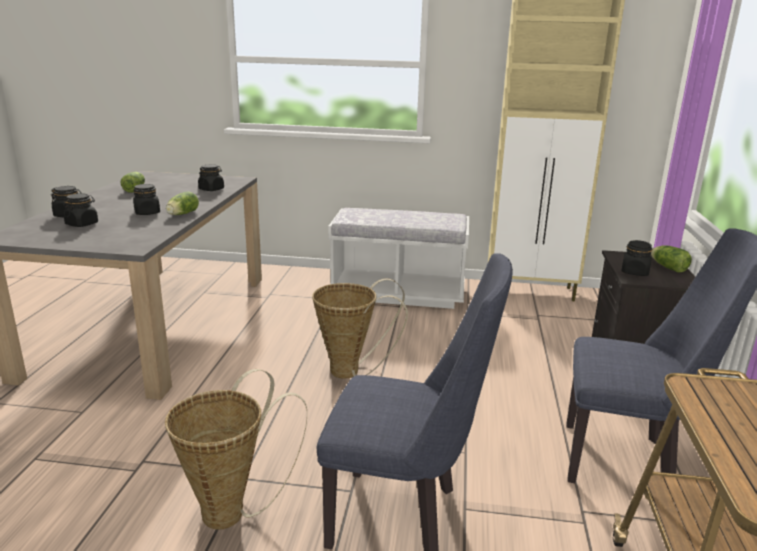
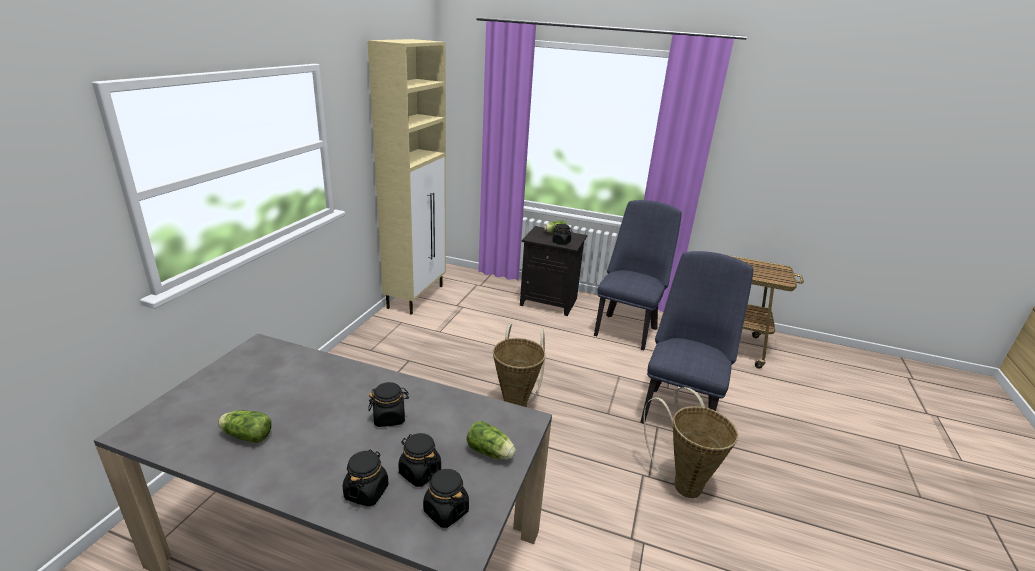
camera: 80 degrees left, 5 degrees up
lettuce [166,191,199,215] -> lettuce moved to [467,421,516,460]
black jar [198,164,224,191] -> black jar moved to [423,469,469,528]
white bench [328,208,469,309] -> none

